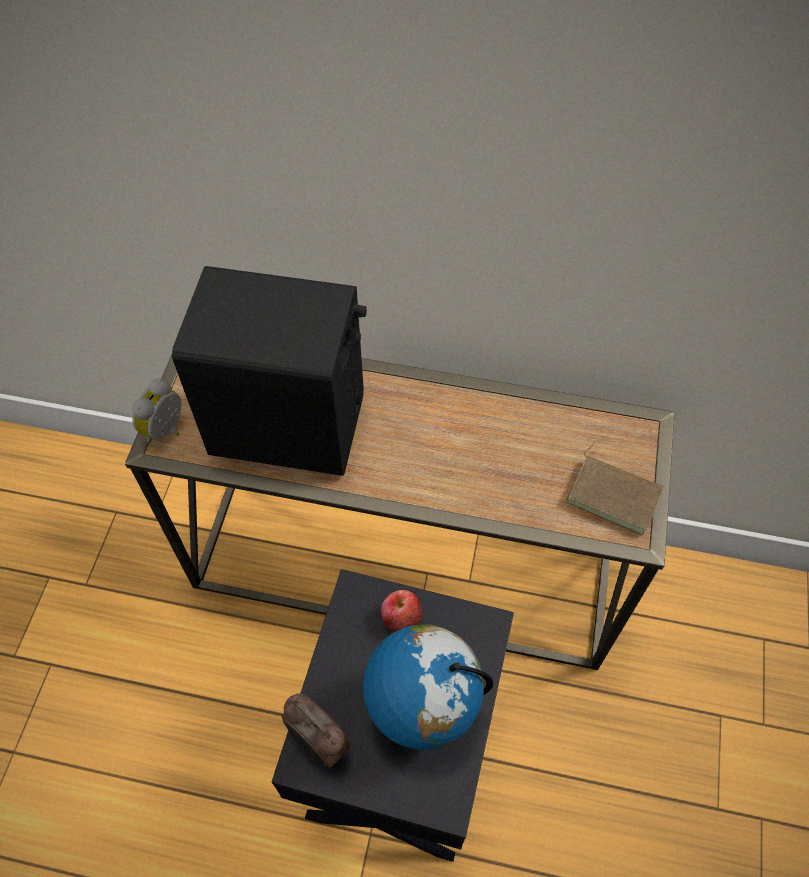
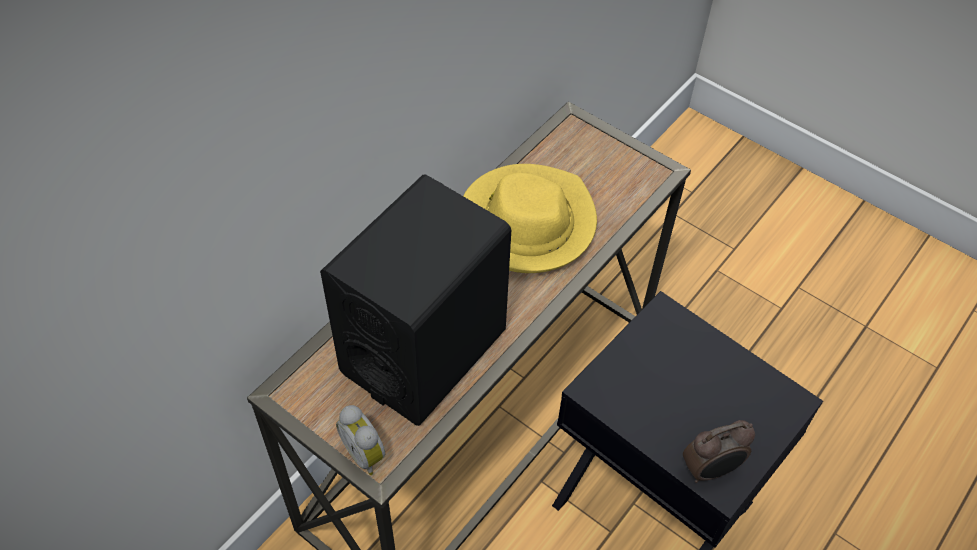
camera: 65 degrees left, 5 degrees down
globe [363,624,493,750] -> none
apple [381,590,422,632] -> none
brown book [566,442,664,536] -> none
none -> yellow hat [463,164,597,273]

